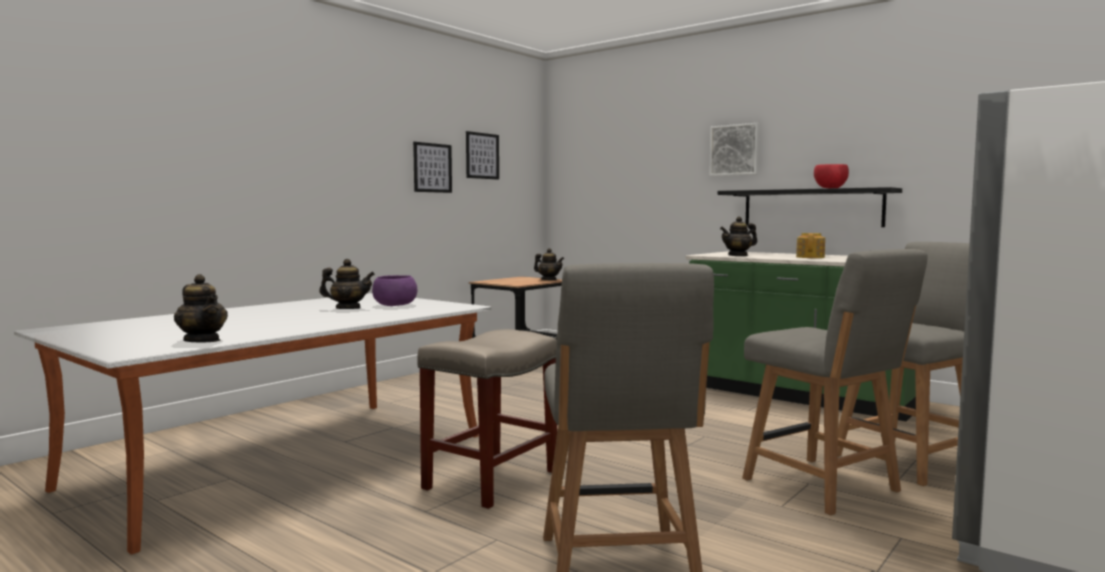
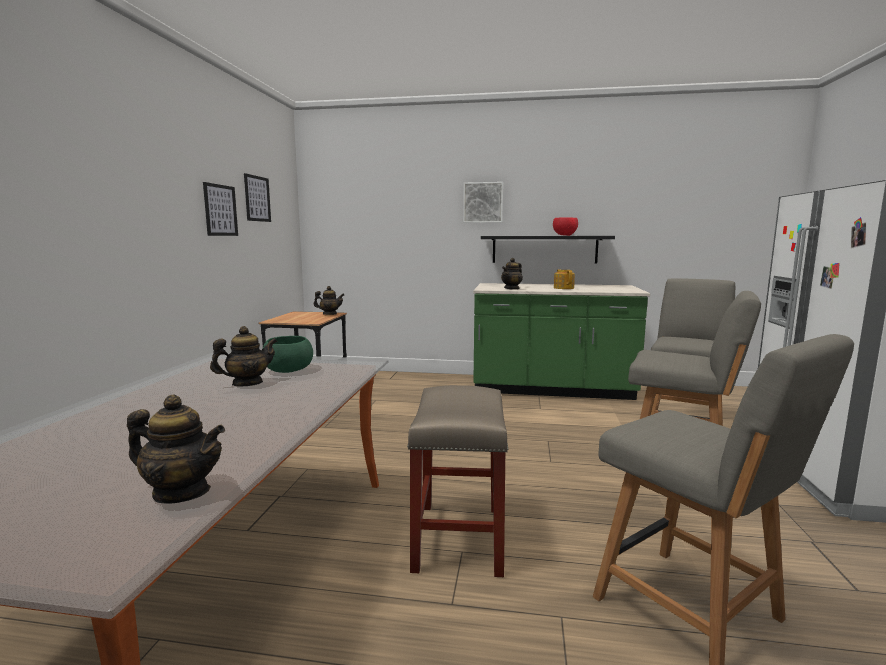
camera: 30 degrees left, 5 degrees up
purple bowl [372,275,417,306] -> green bowl [263,336,313,373]

